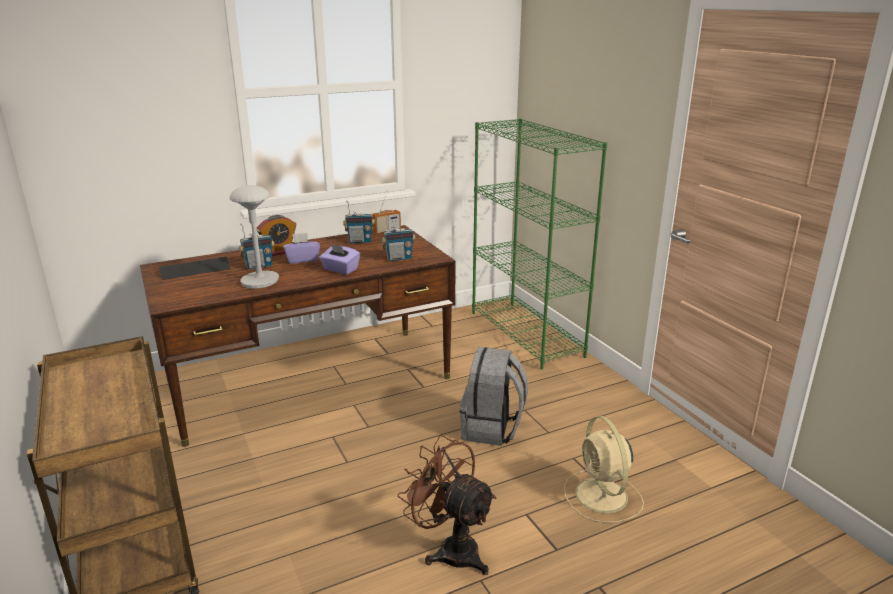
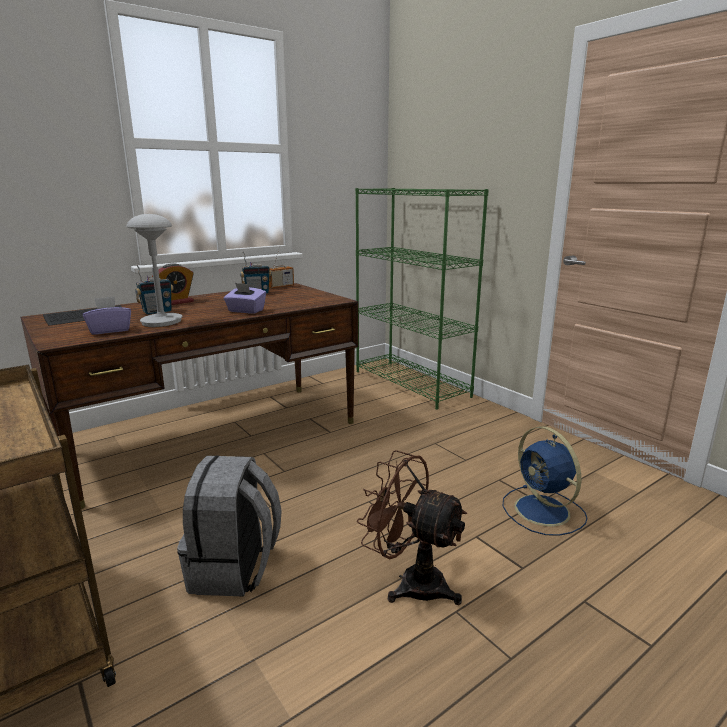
camera: 10 degrees left, 5 degrees down
purple tissue box [283,233,320,264] -> purple tissue box moved to [83,296,131,335]
radio [382,216,415,261] -> none
grey backpack [459,347,528,446] -> grey backpack moved to [177,455,282,597]
beige fan [564,416,644,523] -> blue fan [503,426,587,536]

